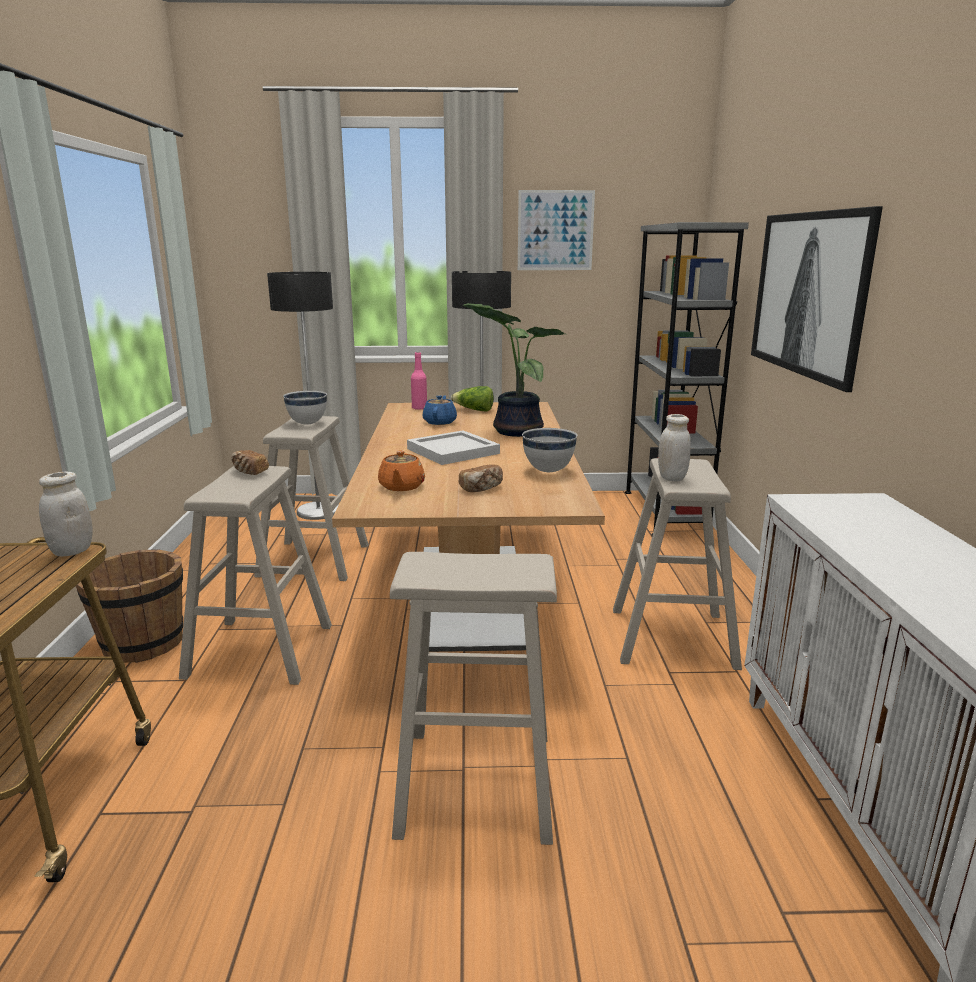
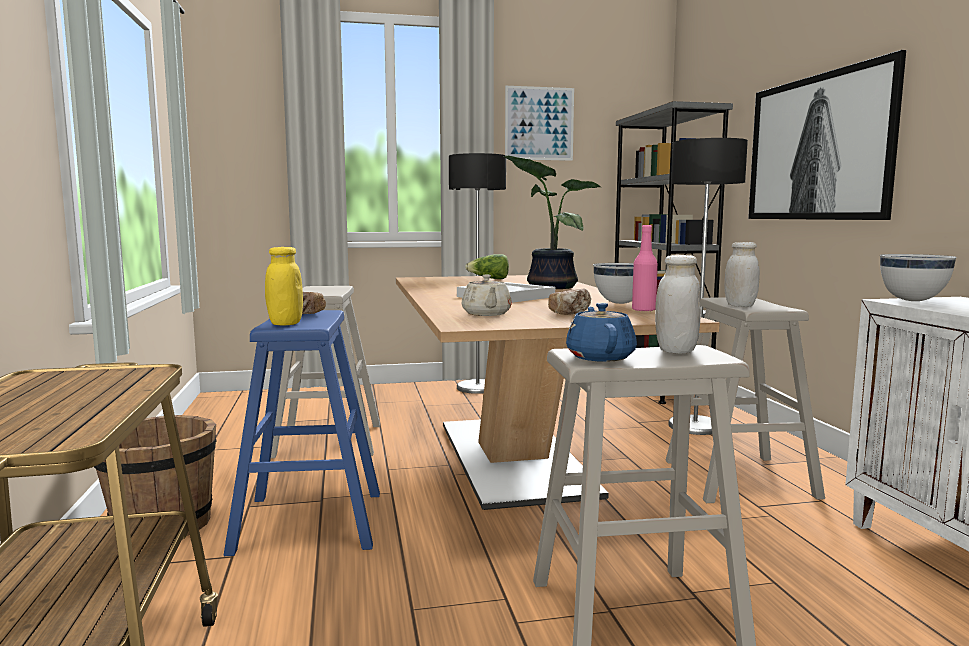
camera: 10 degrees left, 10 degrees down
white jar [39,472,93,556] -> white jar moved to [655,255,701,353]
beige stool [179,466,332,685] -> blue stool [223,310,380,556]
floor lamp [267,272,338,520] -> floor lamp moved to [668,138,748,435]
white bowl [283,391,327,425] -> white bowl moved to [880,254,957,301]
orange teapot [378,450,425,491] -> beige teapot [461,274,512,316]
pink bottle [411,352,427,410] -> pink bottle moved to [632,225,658,312]
blue teapot [423,395,457,425] -> blue teapot moved to [566,303,637,362]
none -> yellow jar [265,247,303,326]

